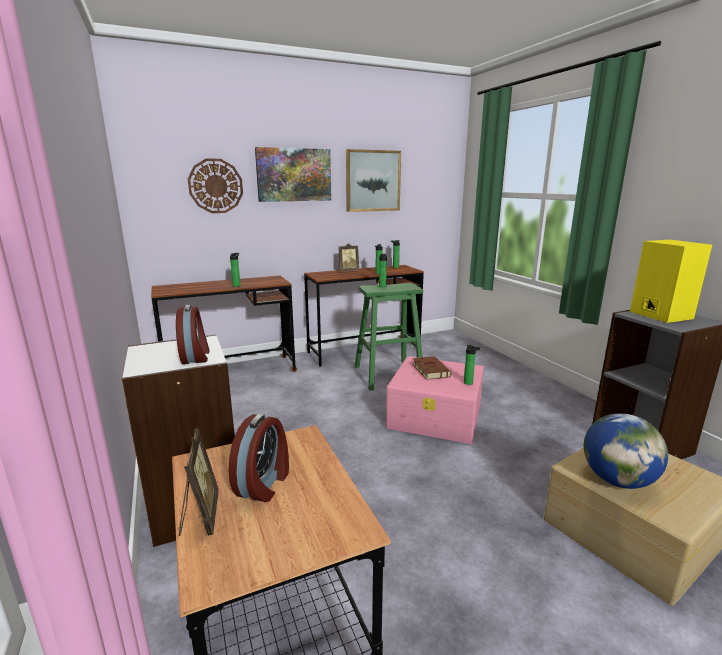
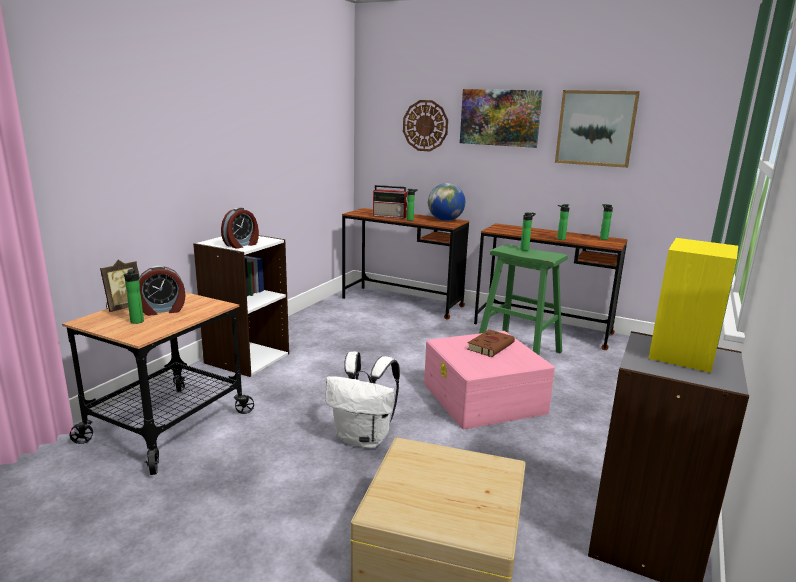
camera: 50 degrees right, 0 degrees up
picture frame [339,243,359,272] -> none
bottle [464,345,480,385] -> bottle moved to [124,269,144,324]
globe [584,413,668,489] -> globe moved to [428,183,465,221]
none -> white backpack [325,351,400,448]
none -> radio [373,185,407,218]

